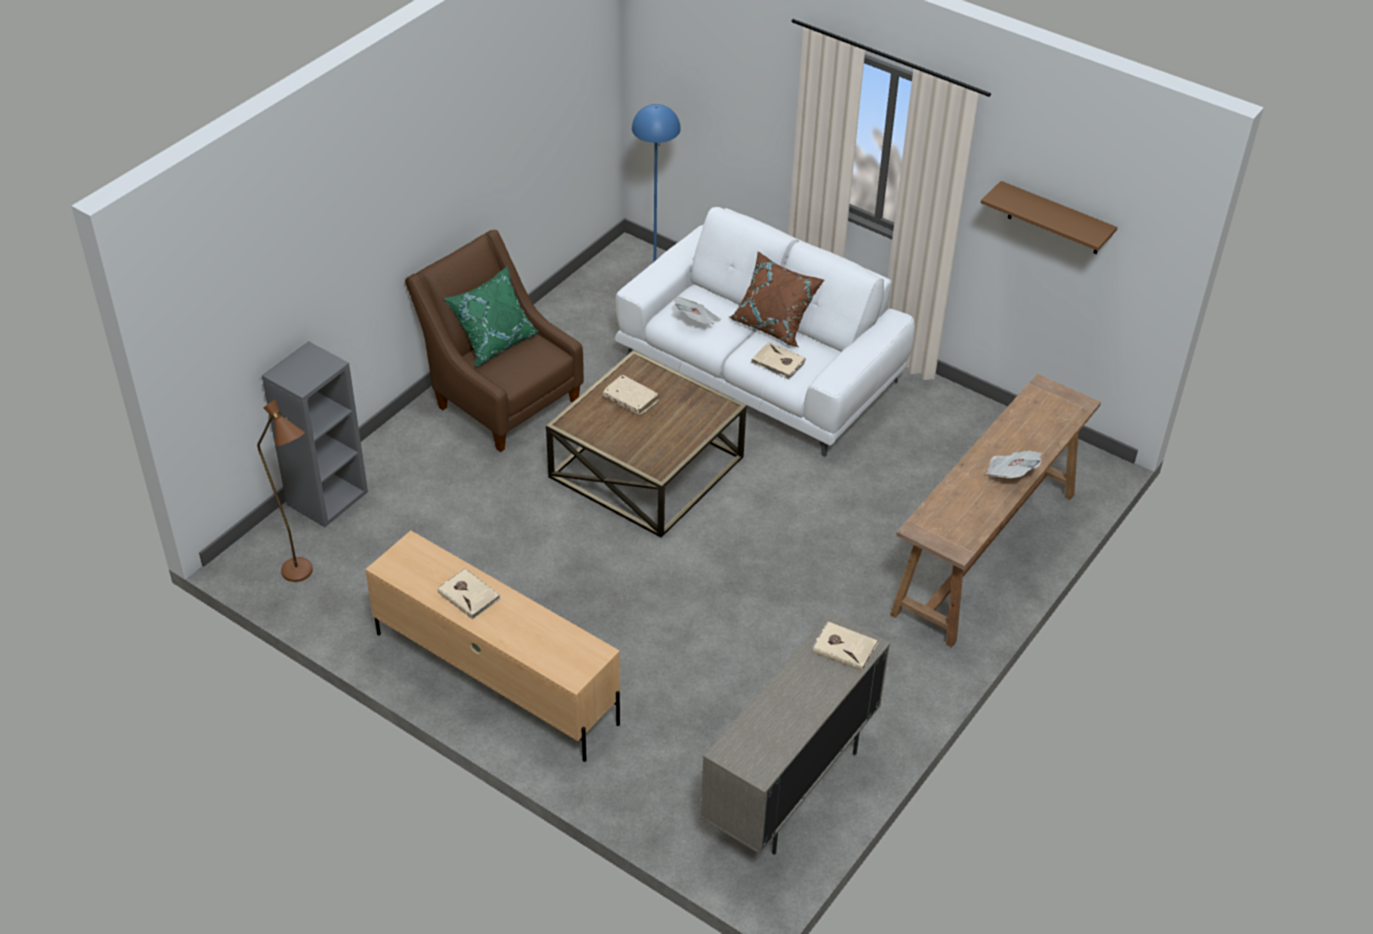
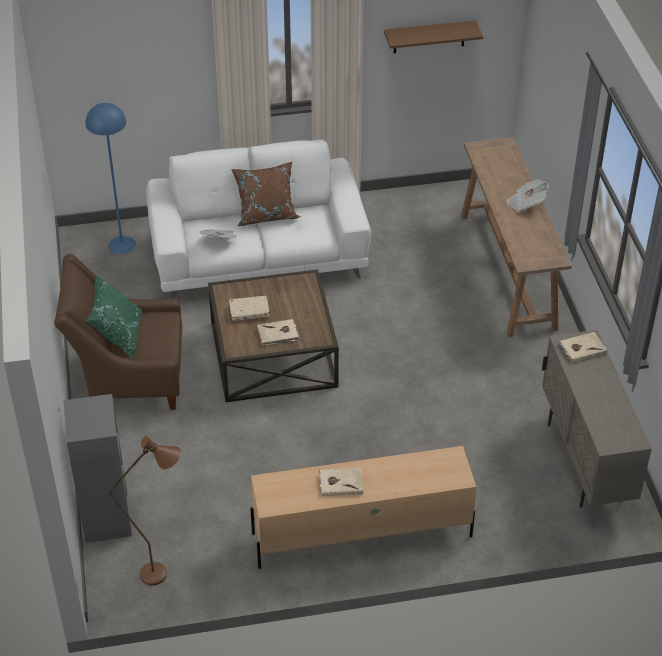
camera: 45 degrees left, 0 degrees up
beige book [751,342,805,379] -> beige book moved to [257,319,300,346]

